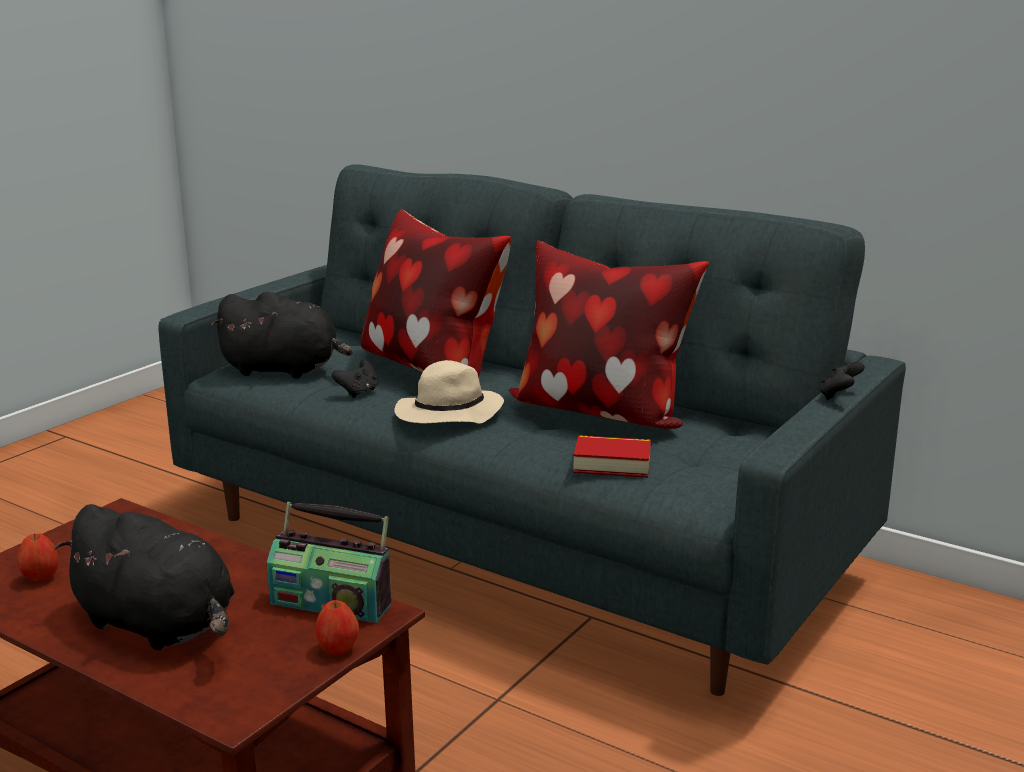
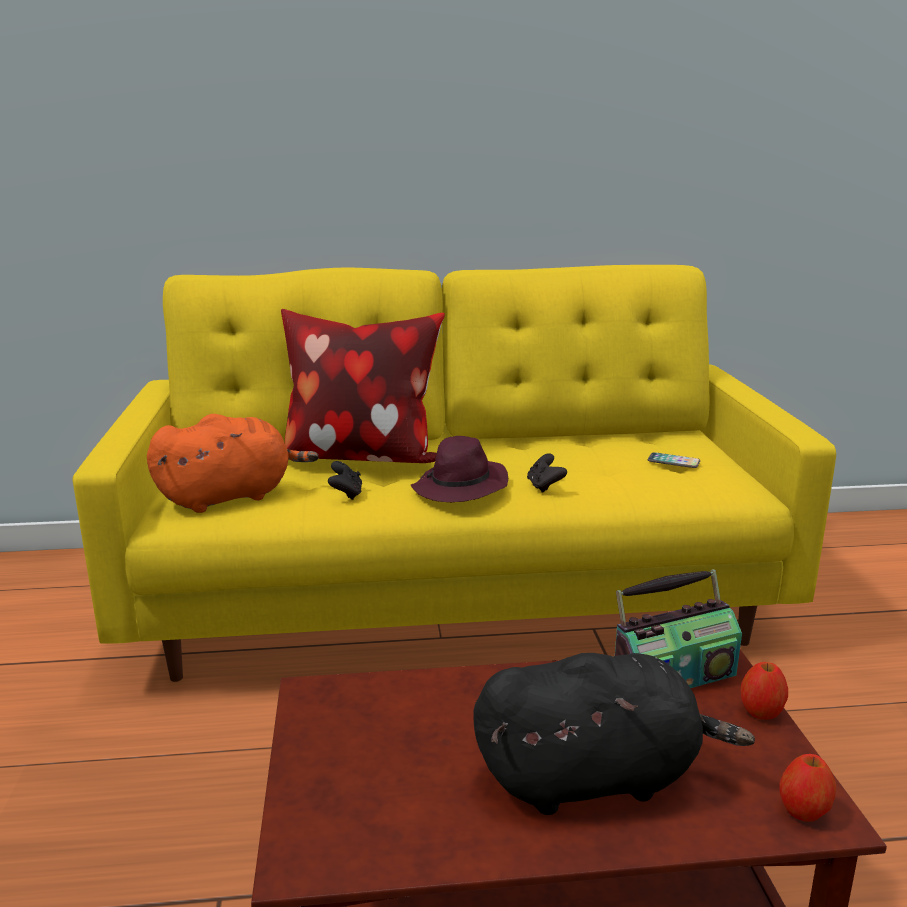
camera: 40 degrees left, 0 degrees up
apple [17,534,59,581] -> apple moved to [779,754,836,821]
grey sofa [158,164,906,696] -> yellow sofa [73,265,836,682]
black plush toy [211,292,353,378] -> orange plush toy [147,414,319,513]
beige hat [394,360,504,424] -> purple hat [411,436,508,502]
pillow [508,240,709,429] -> none
book [573,435,651,478] -> none
black game controller [820,362,865,400] -> black game controller moved to [527,453,567,493]
none -> phone [648,452,700,468]

